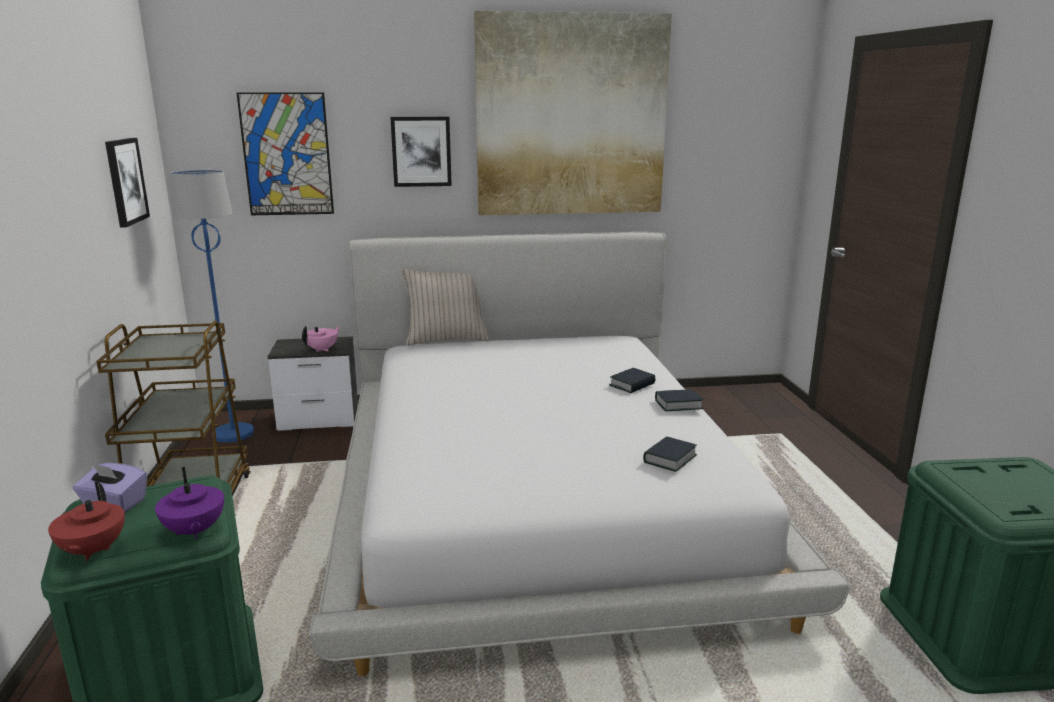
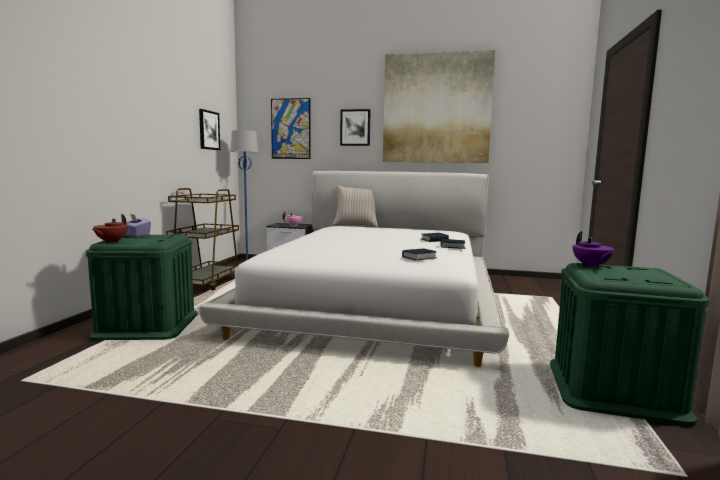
camera: 20 degrees right, 10 degrees down
purple teapot [155,467,224,539] -> purple teapot moved to [573,231,614,268]

